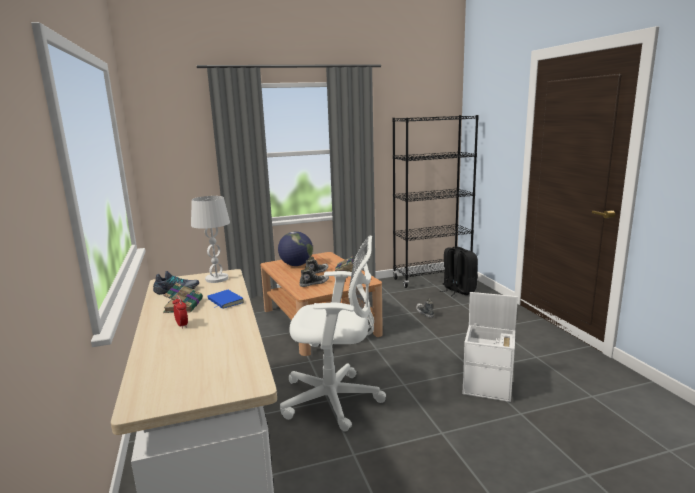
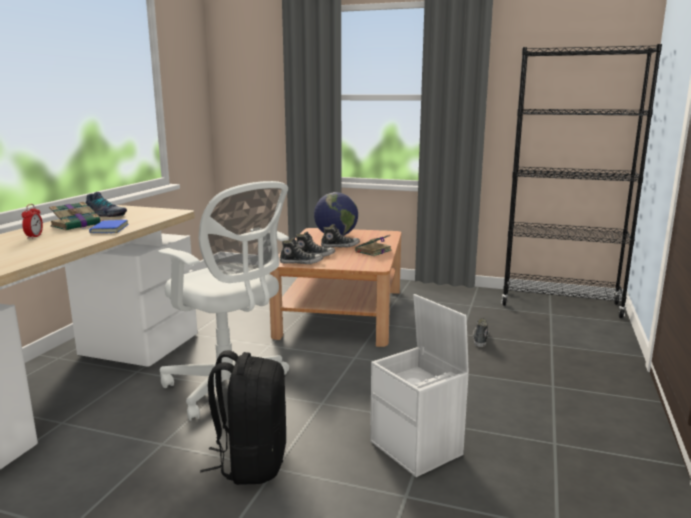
camera: 35 degrees right, 0 degrees up
white table lamp [191,196,230,283] -> none
black backpack [439,247,478,296] -> black backpack moved to [200,350,286,485]
none -> shoe [280,238,323,264]

